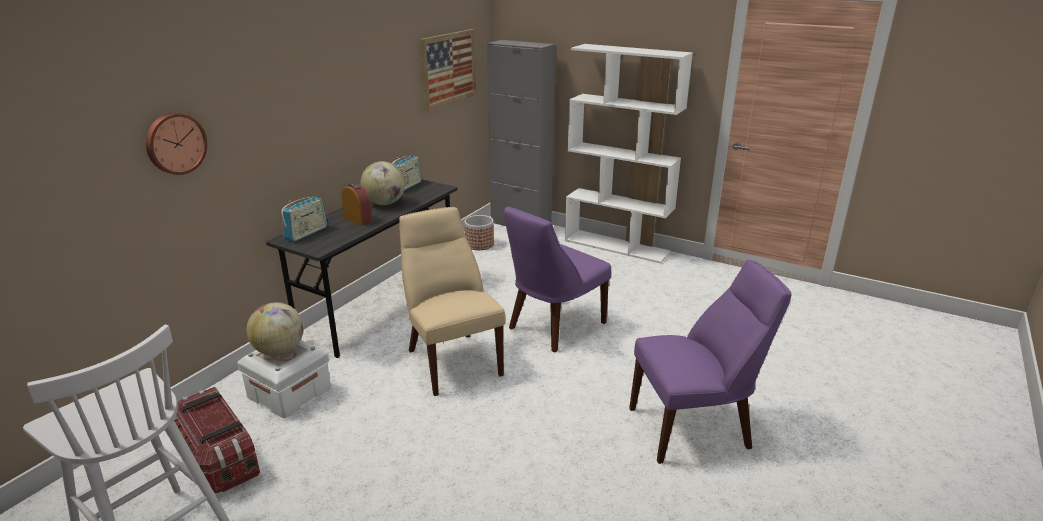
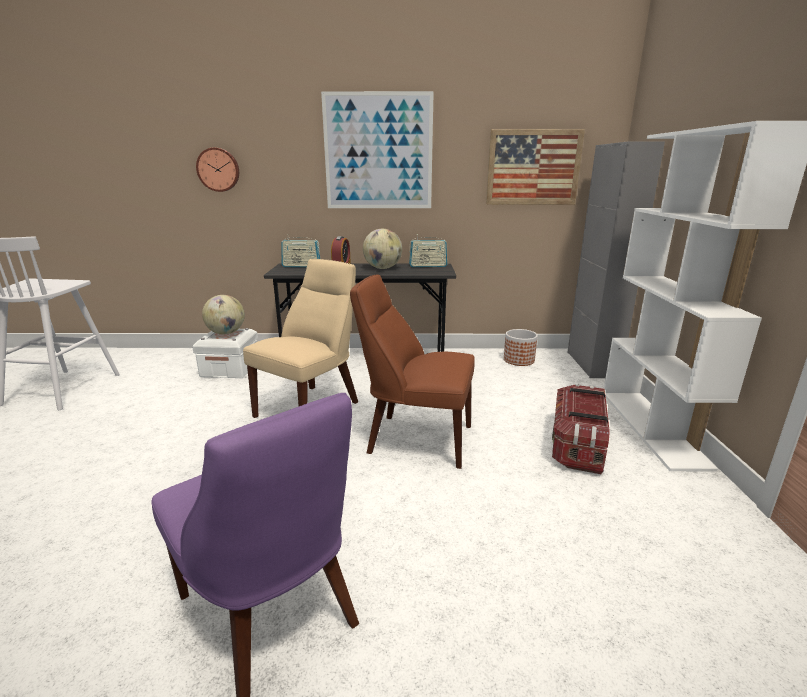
camera: 60 degrees right, 5 degrees down
storage box [175,387,260,493] -> storage box moved to [552,384,610,474]
purple chair [504,207,611,353] -> brown chair [350,274,475,469]
none -> picture [321,91,434,208]

